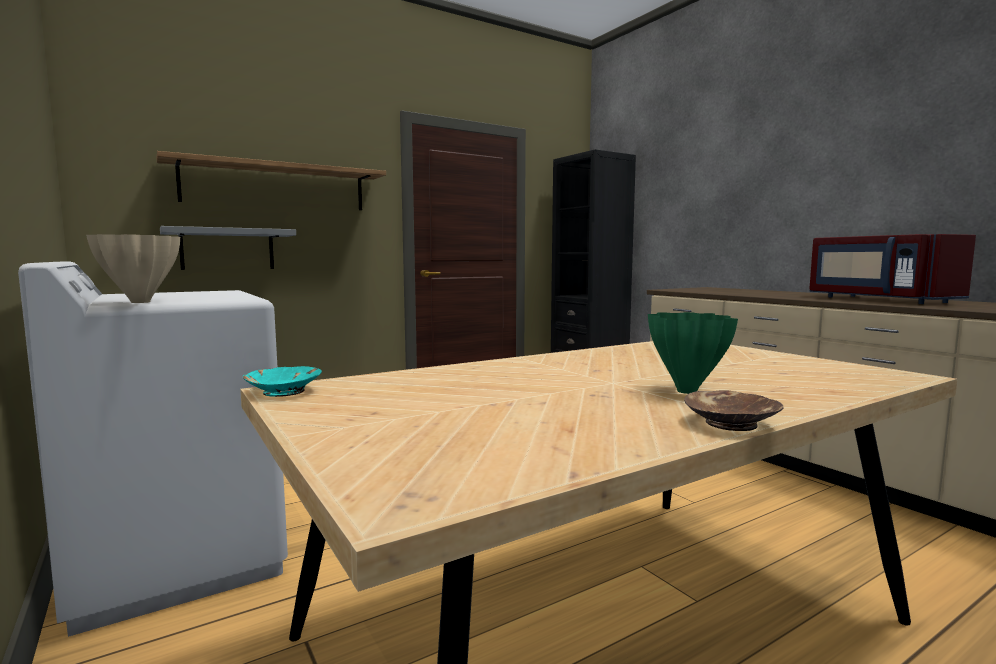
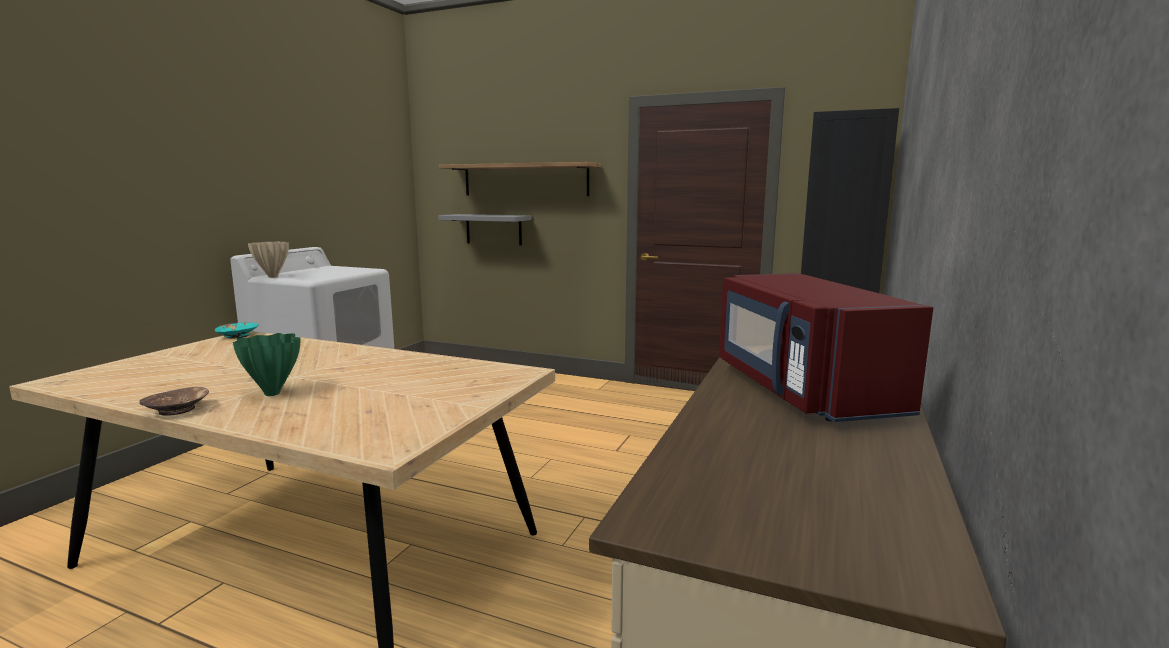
camera: 55 degrees right, 5 degrees up
red microwave [810,234,976,304] -> red microwave turned 45 degrees counterclockwise [719,273,933,422]

